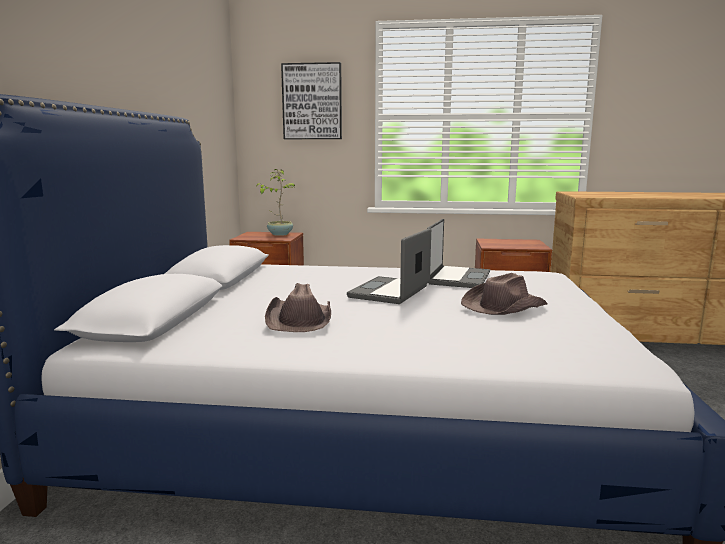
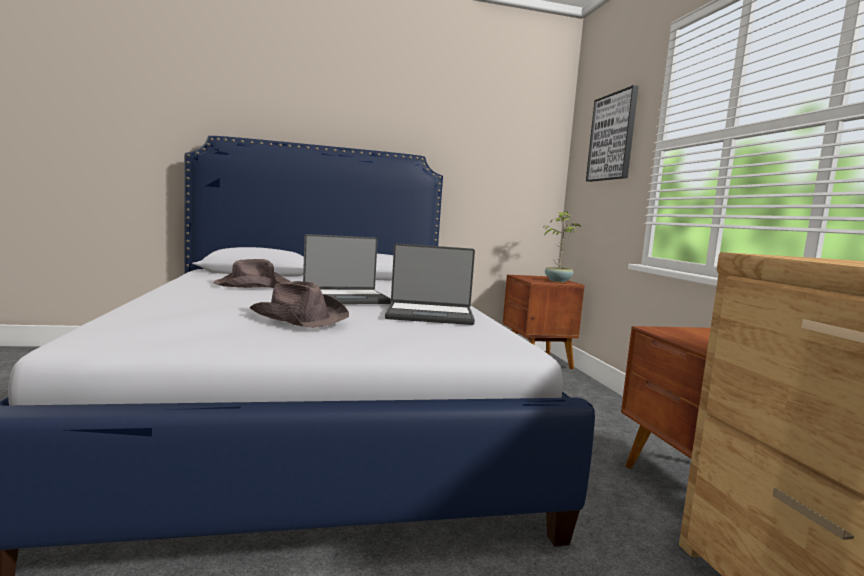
camera: 70 degrees right, 5 degrees down
laptop [347,228,431,304] -> laptop turned 150 degrees clockwise [303,234,391,304]

